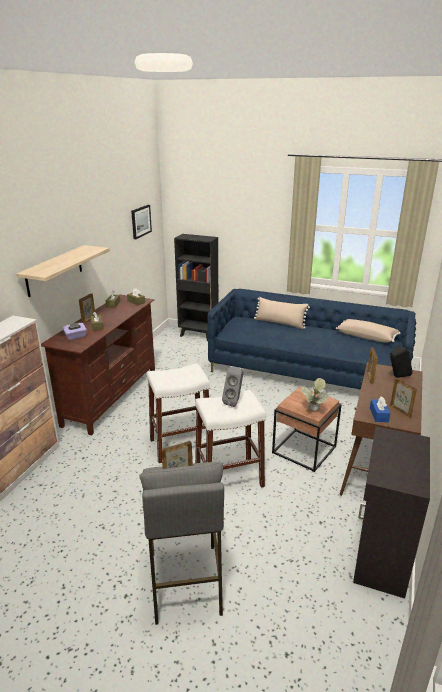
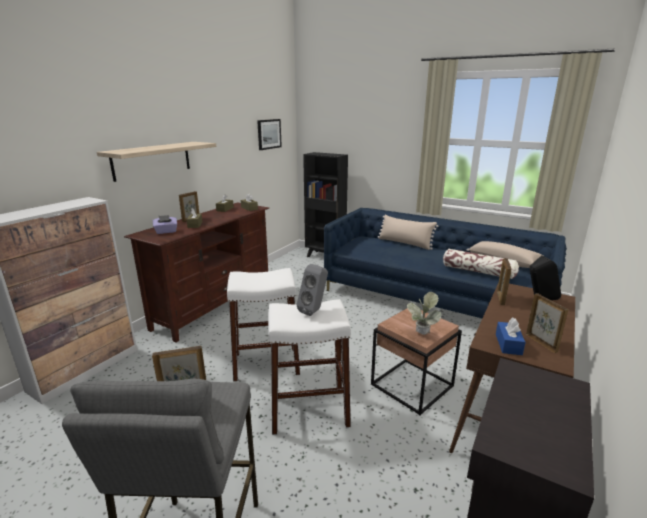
camera: 10 degrees right, 5 degrees down
none -> pillow [443,249,519,279]

